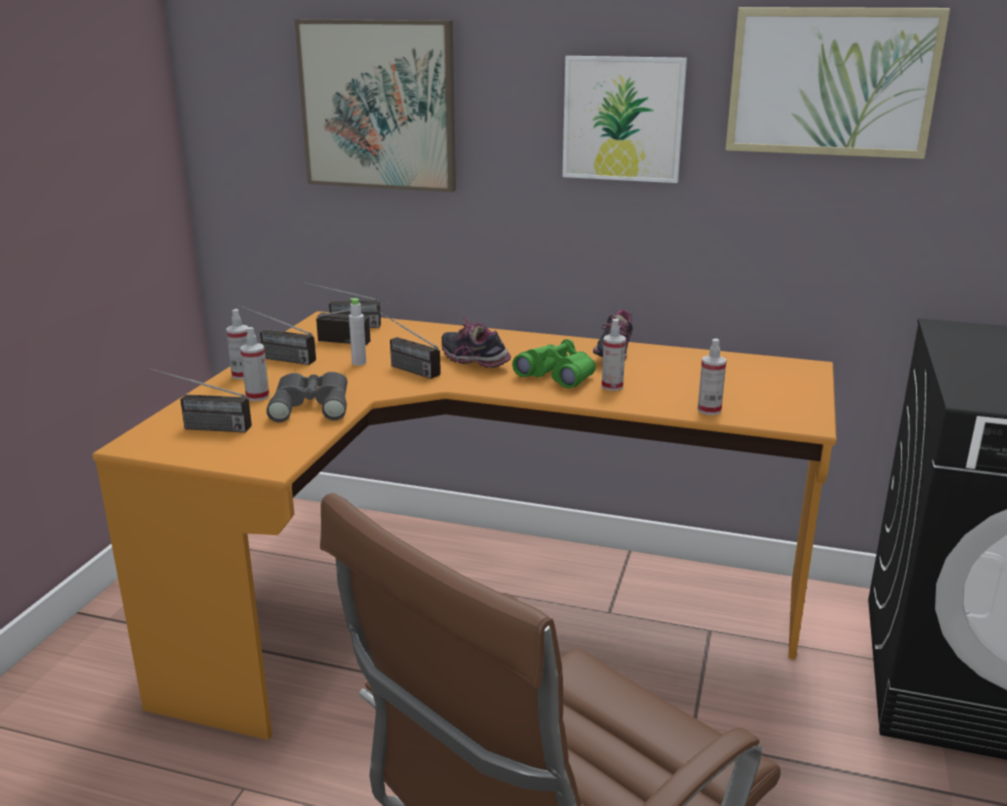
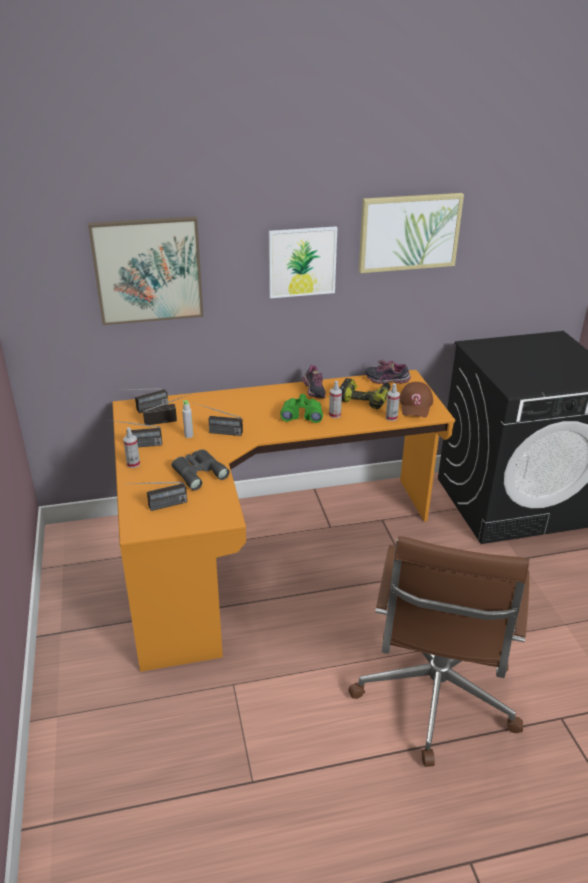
camera: 30 degrees left, 10 degrees up
spray bottle [240,327,269,401] -> none
shoe [442,315,511,368] -> shoe moved to [365,359,411,384]
none -> power drill [339,378,390,409]
none -> brown cap [399,382,433,418]

